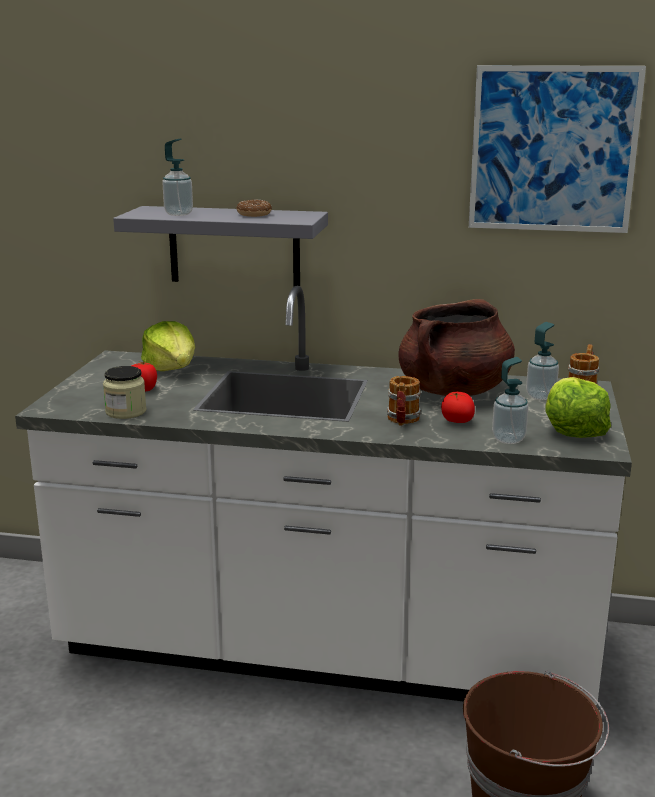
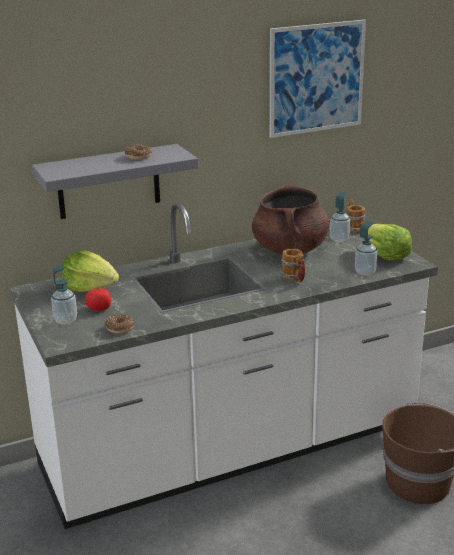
camera: 35 degrees left, 5 degrees up
jar [103,366,147,419] -> donut [105,314,134,334]
soap dispenser [162,138,193,216] -> soap dispenser moved to [51,265,77,325]
tomato [441,392,475,423] -> none

